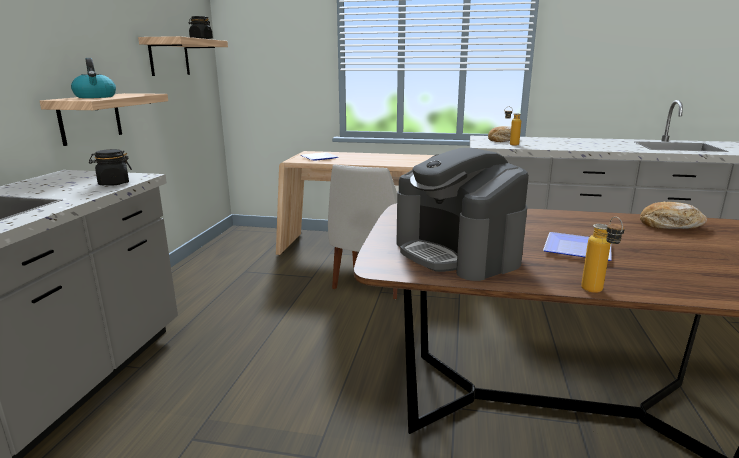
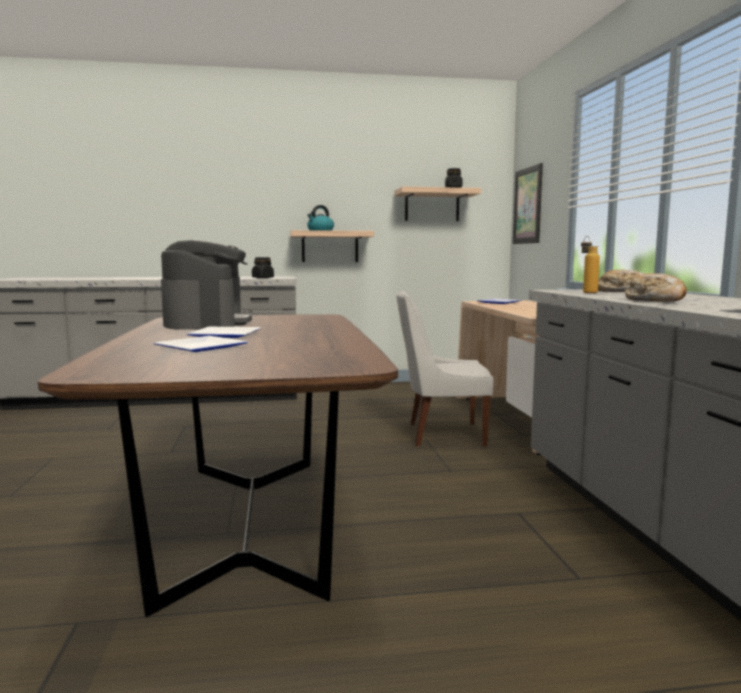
camera: 70 degrees right, 10 degrees down
coffee machine [397,148,529,281] -> coffee machine turned 135 degrees clockwise [161,240,252,330]
bottle [581,217,625,293] -> none
bread [640,202,707,229] -> bread moved to [625,273,687,302]
none -> plate [154,336,248,352]
none -> picture [513,163,543,244]

